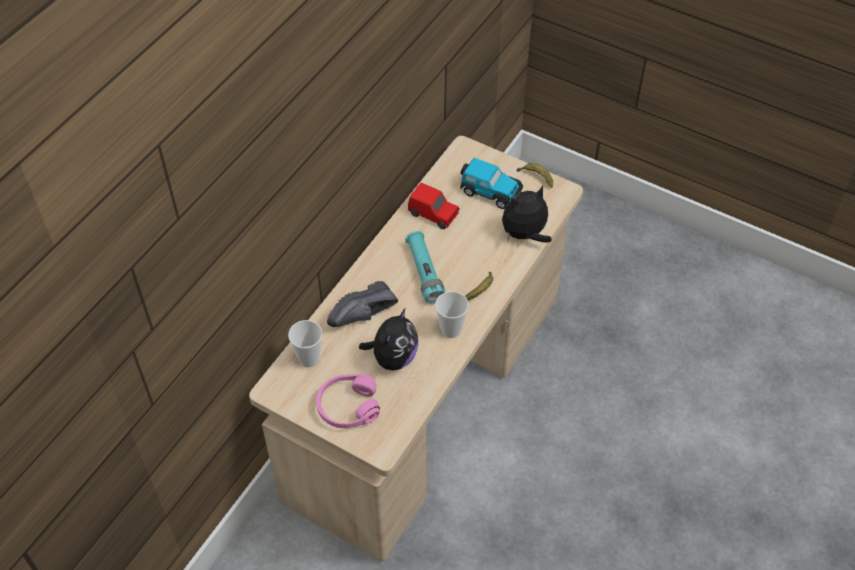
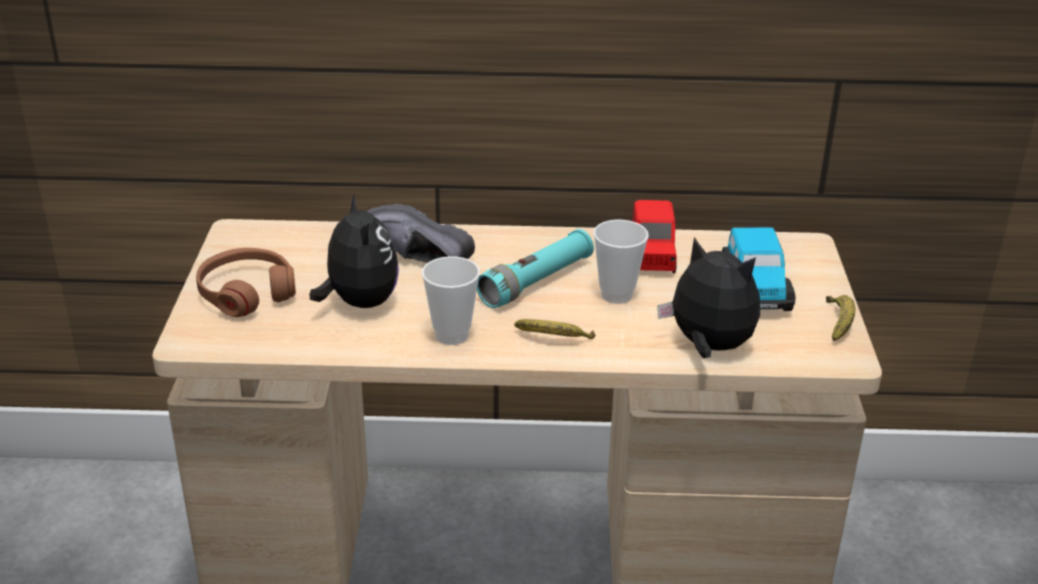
camera: 60 degrees right, 20 degrees down
cup [288,320,322,367] -> cup moved to [593,220,649,304]
pink headphones [316,374,380,428] -> brown headphones [196,248,296,317]
plush toy [359,309,418,370] -> plush toy turned 105 degrees counterclockwise [309,194,399,308]

